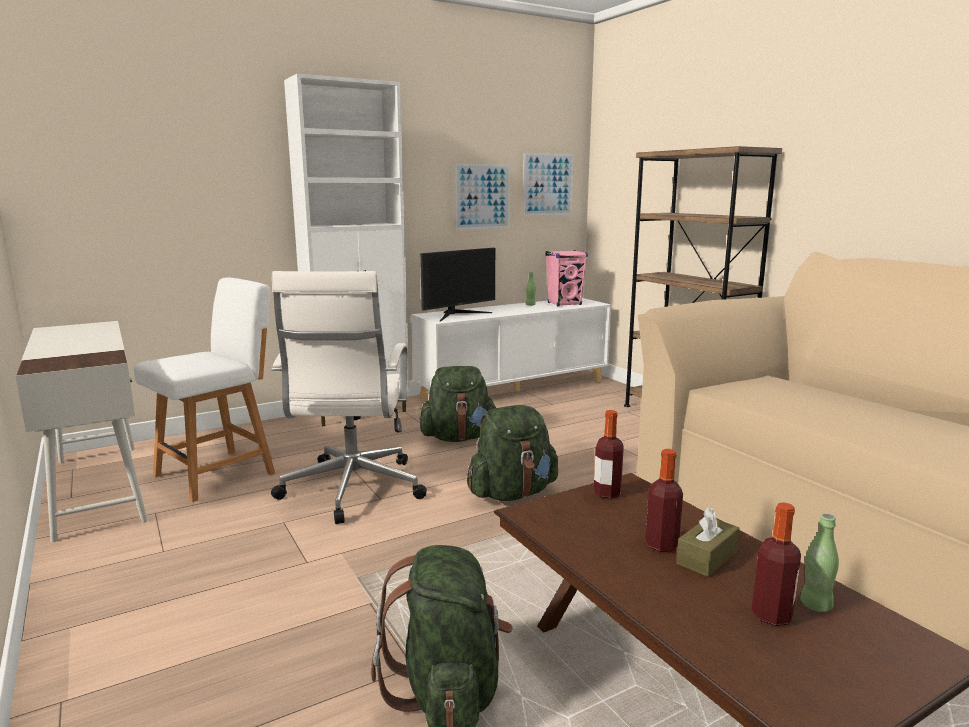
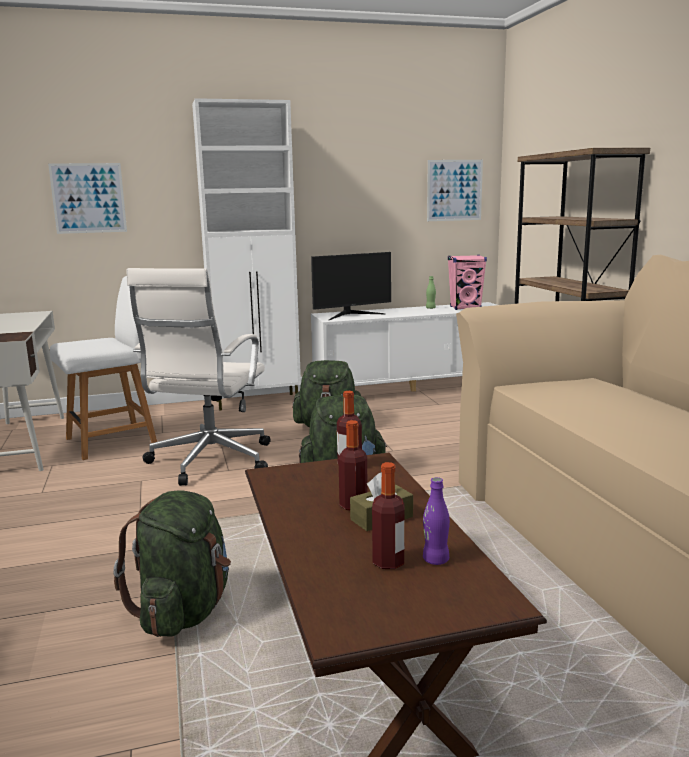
camera: 15 degrees right, 0 degrees up
picture [454,163,510,230] -> picture moved to [48,163,127,234]
green bottle [800,513,839,612] -> purple bottle [423,477,450,565]

